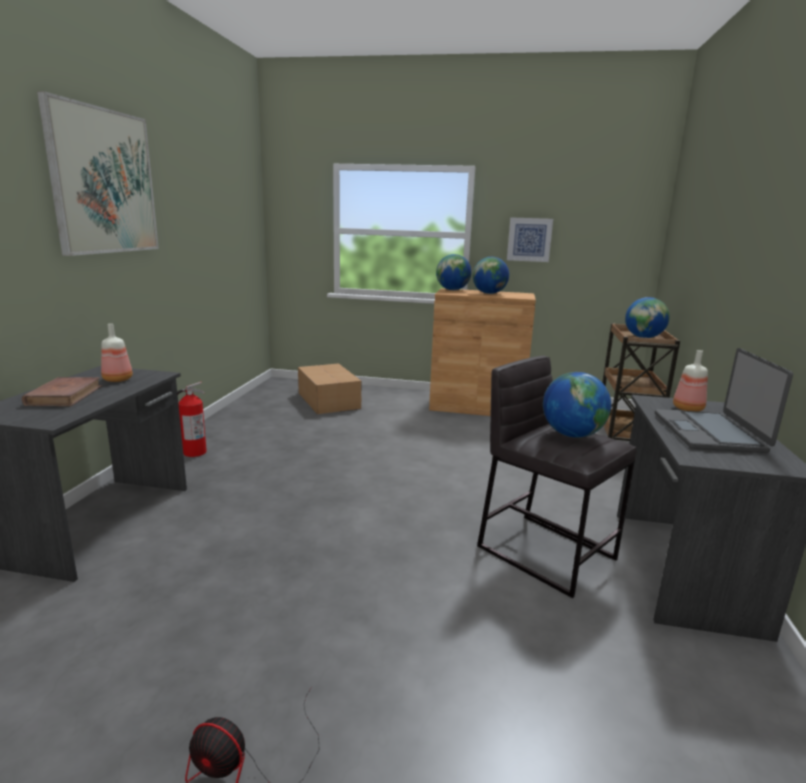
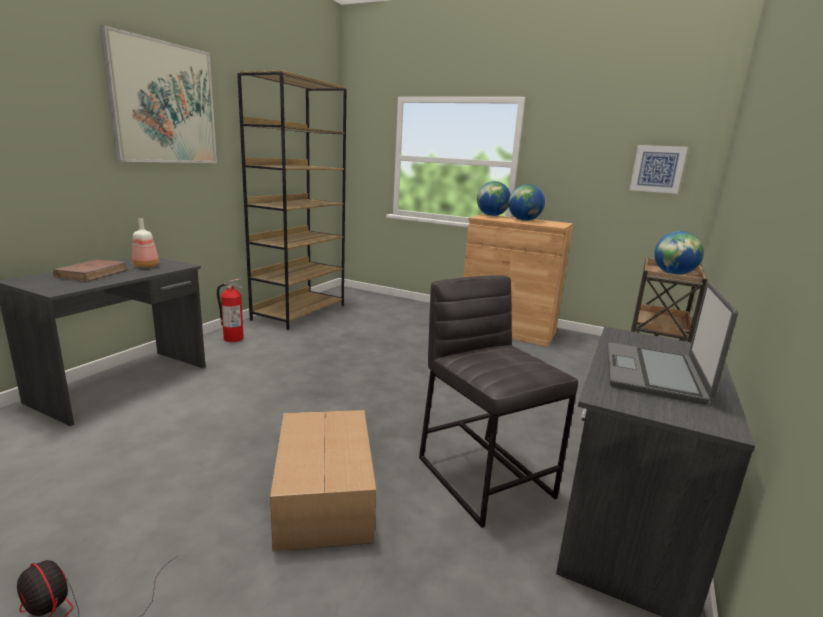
camera: 15 degrees right, 0 degrees up
cardboard box [298,364,362,414] -> cardboard box moved to [270,410,376,552]
picture [507,217,553,262] -> picture moved to [630,145,688,194]
globe [543,372,611,438] -> none
bottle [673,350,708,412] -> none
none -> brown bookcase [237,71,346,330]

